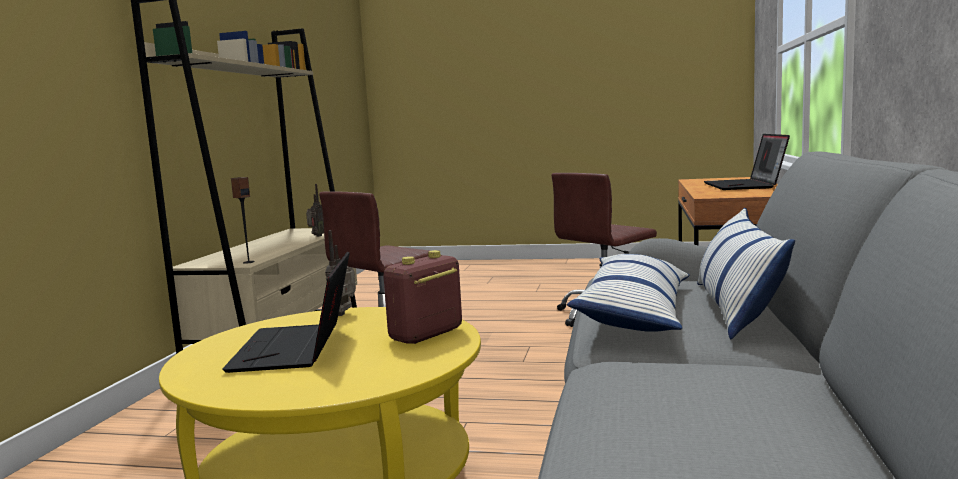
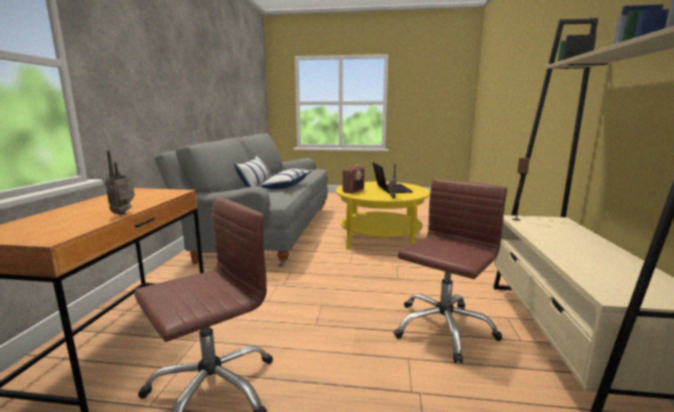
camera: 175 degrees right, 5 degrees up
radio [306,184,324,237] -> radio moved to [105,151,135,215]
laptop [704,134,790,190] -> none

